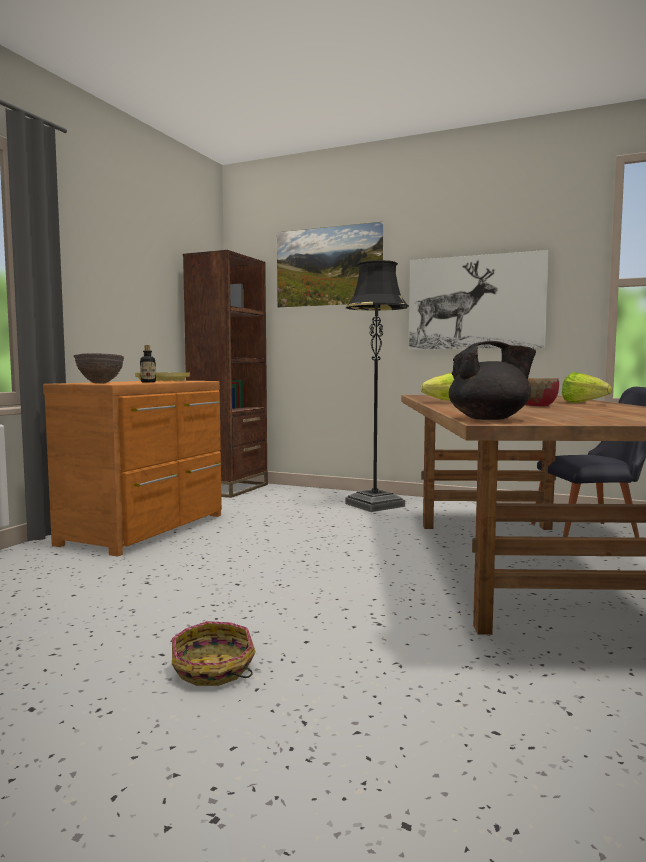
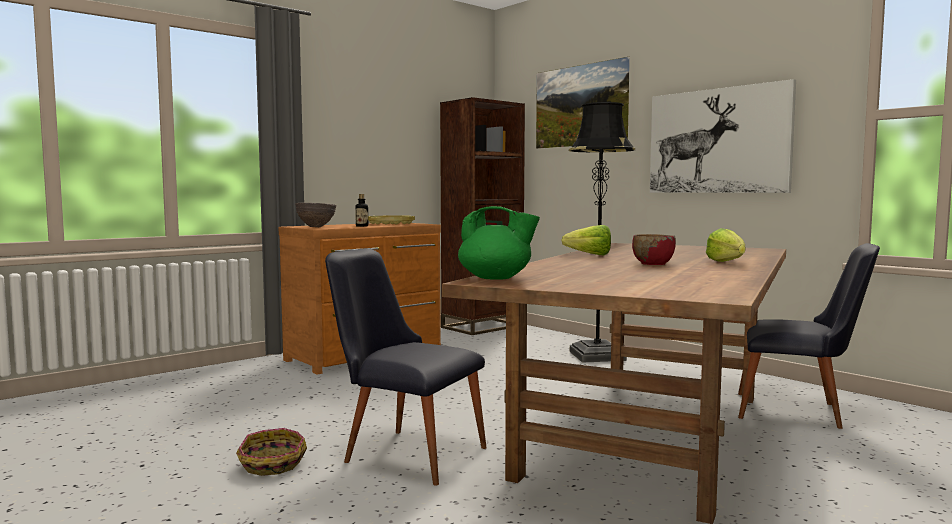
camera: 25 degrees right, 0 degrees up
black teapot [449,341,536,420] -> green teapot [458,206,540,280]
none -> black chair [325,248,487,486]

